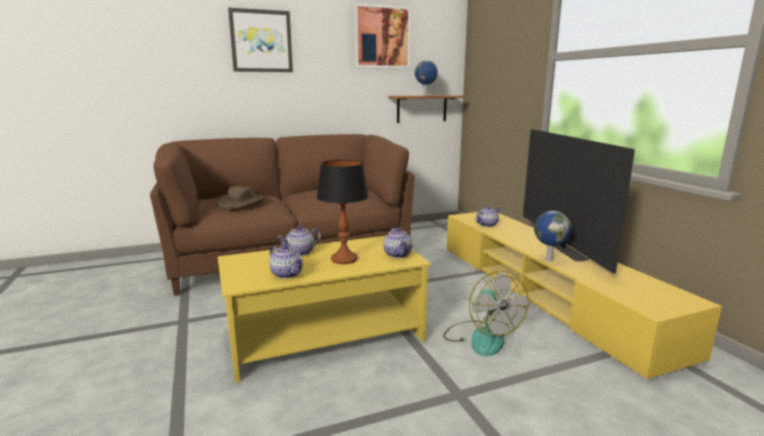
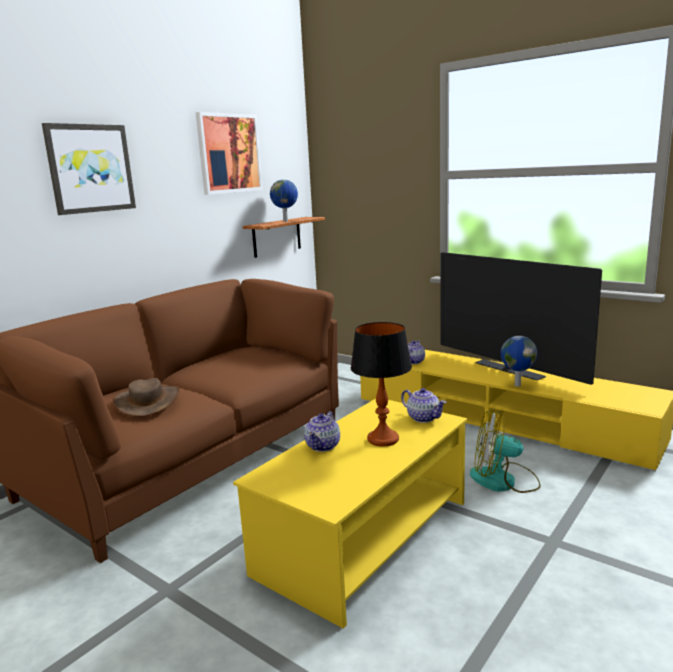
camera: 30 degrees left, 0 degrees up
teapot [269,244,303,279] -> none
fan [443,271,529,356] -> fan turned 150 degrees clockwise [470,409,541,493]

